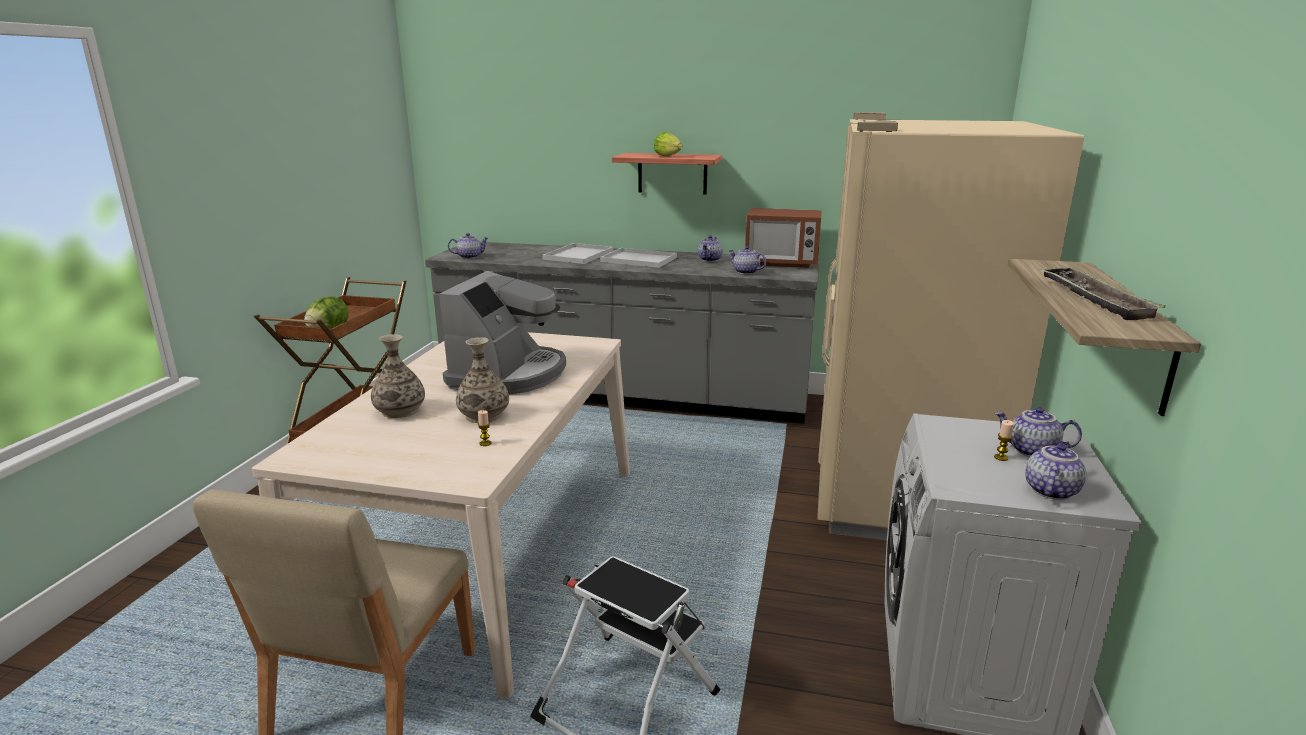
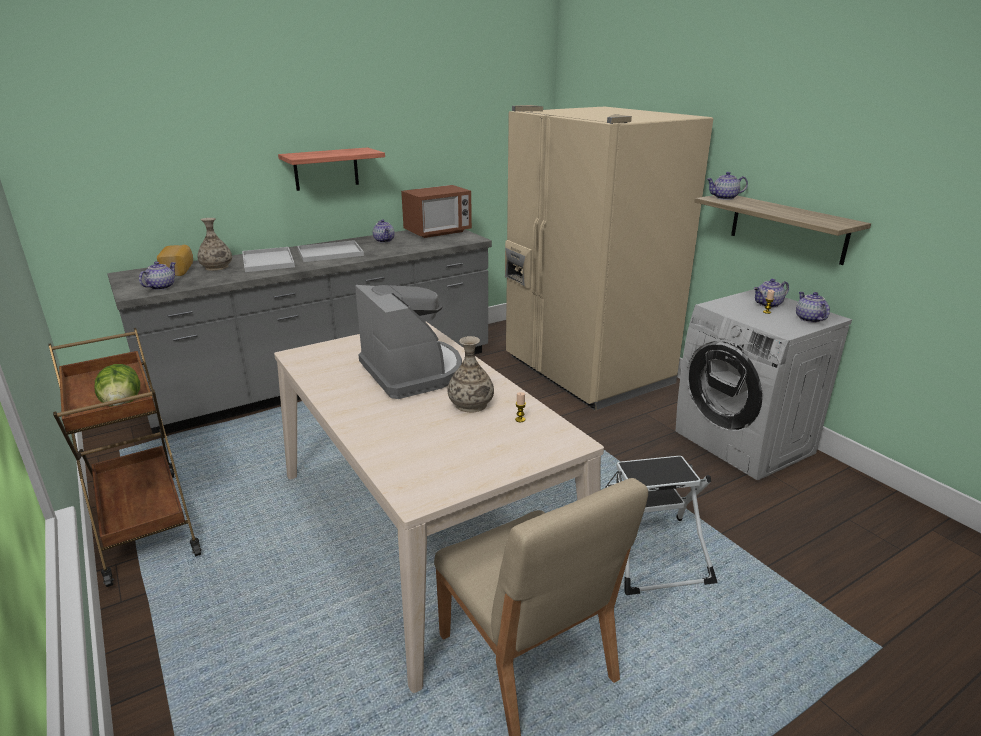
camera: 45 degrees left, 5 degrees up
vase [371,334,425,418] -> vase moved to [197,218,232,271]
lettuce [654,132,682,156] -> none
teapot [728,246,766,274] -> teapot moved to [707,172,748,200]
tray [1040,267,1166,320] -> none
none -> bread [157,245,193,276]

